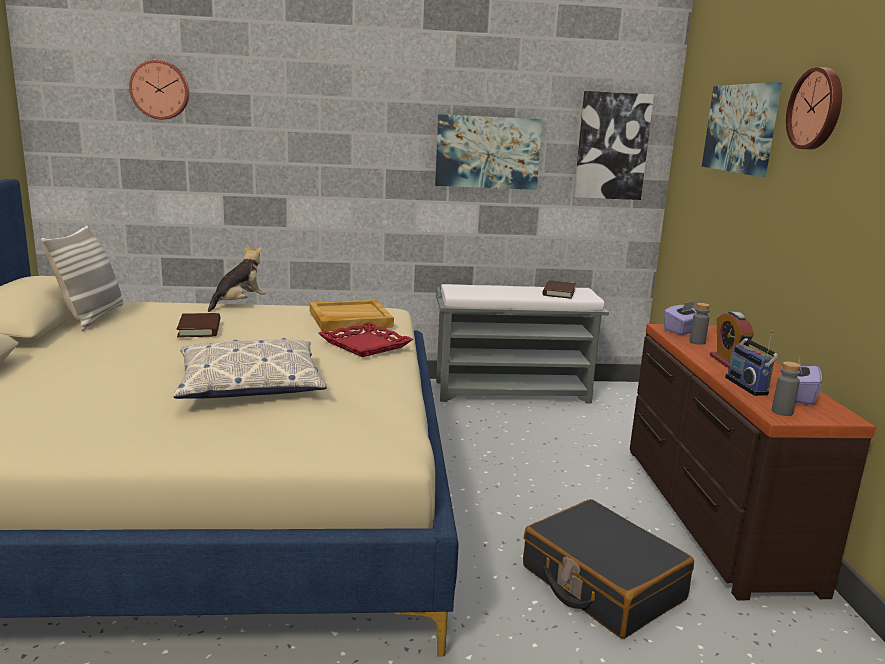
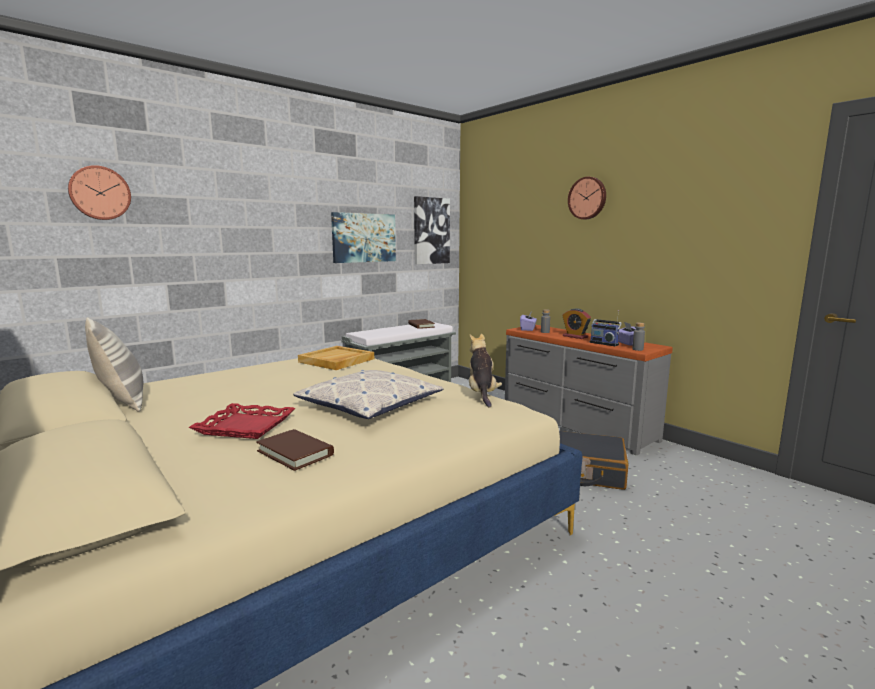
camera: 35 degrees left, 5 degrees down
brown book [177,313,220,338] -> brown book moved to [256,429,334,471]
plush toy [208,245,266,312] -> plush toy moved to [469,334,502,407]
red tray [318,322,414,357] -> red tray moved to [189,403,295,439]
brown dresser [630,324,876,600] -> grey dresser [505,325,673,456]
picture [702,82,782,177] -> none

